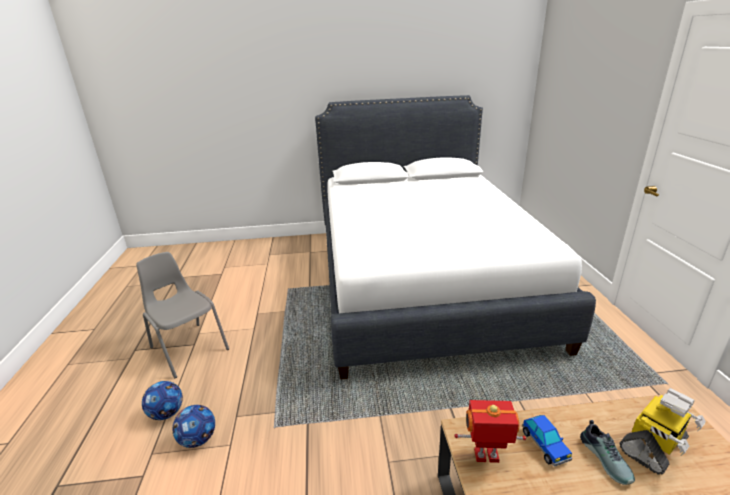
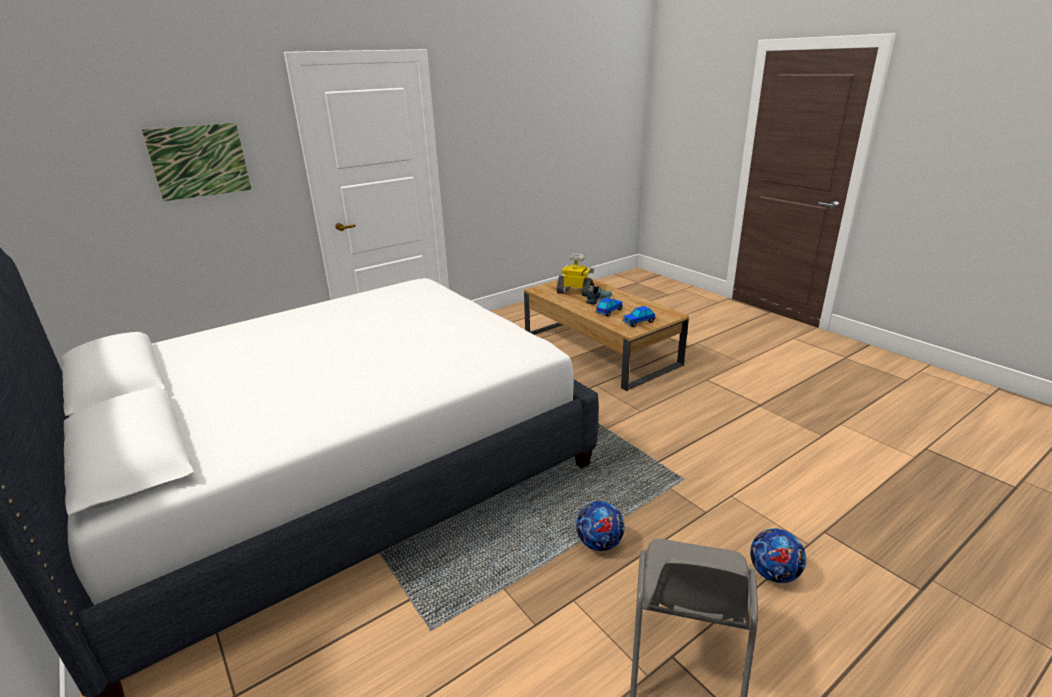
camera: 120 degrees left, 0 degrees up
football [172,405,215,448] -> football moved to [576,501,624,551]
toy robot [454,400,526,463] -> toy car [622,306,655,327]
none -> picture [142,123,252,201]

